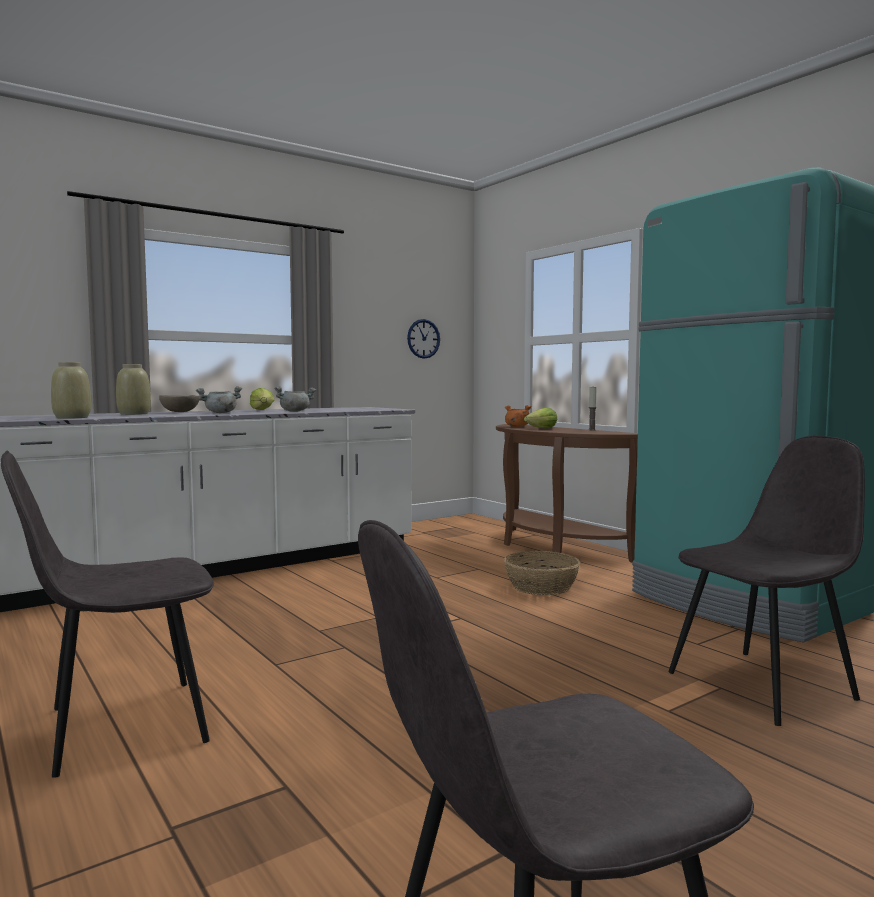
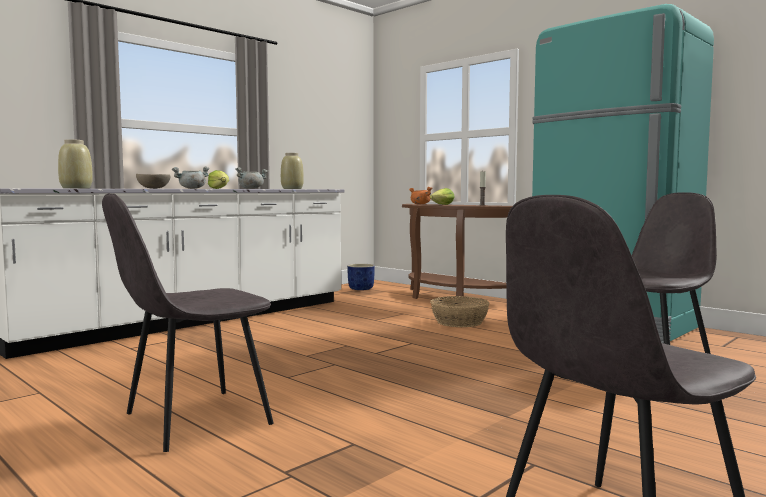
camera: 10 degrees left, 0 degrees up
beige vase [116,364,151,415] -> beige vase moved to [281,153,304,189]
wall clock [407,319,440,359] -> none
none -> blue planter [347,264,375,290]

